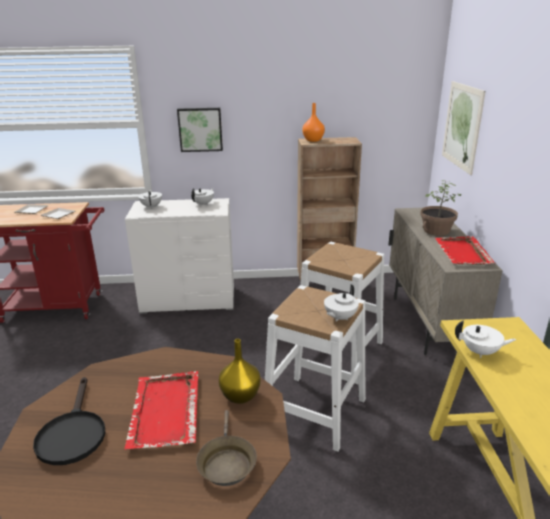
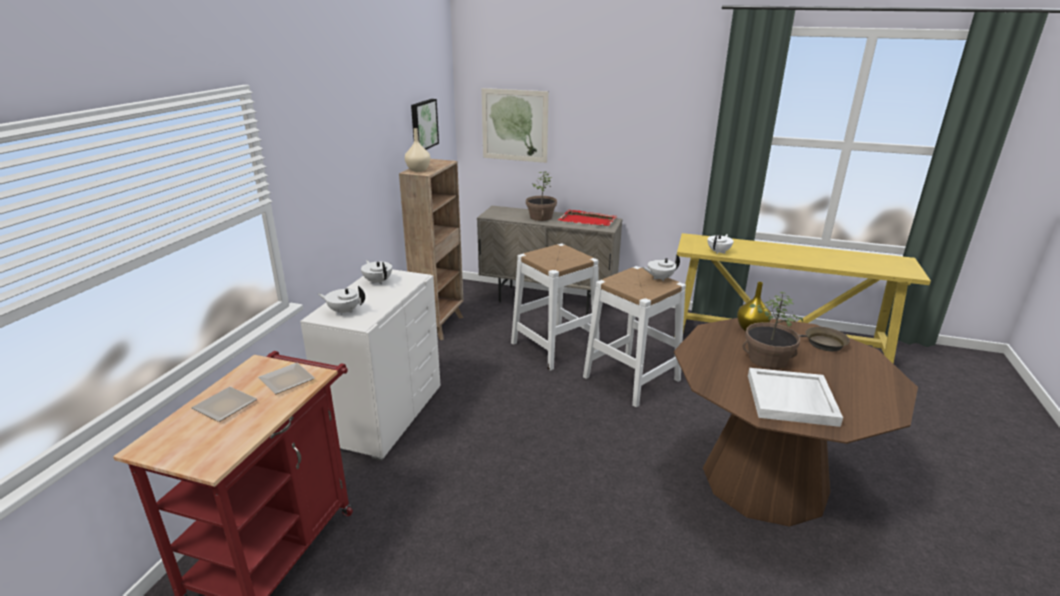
camera: 70 degrees left, 0 degrees up
black frying pan [33,377,105,465] -> white tray [748,368,843,427]
red tray [125,371,199,450] -> potted plant [743,292,803,369]
picture [177,108,223,152] -> picture moved to [411,99,439,150]
orange vase [302,103,325,142] -> beige vase [405,128,430,172]
white teapot [324,284,359,322] -> white teapot turned 105 degrees clockwise [642,254,680,281]

